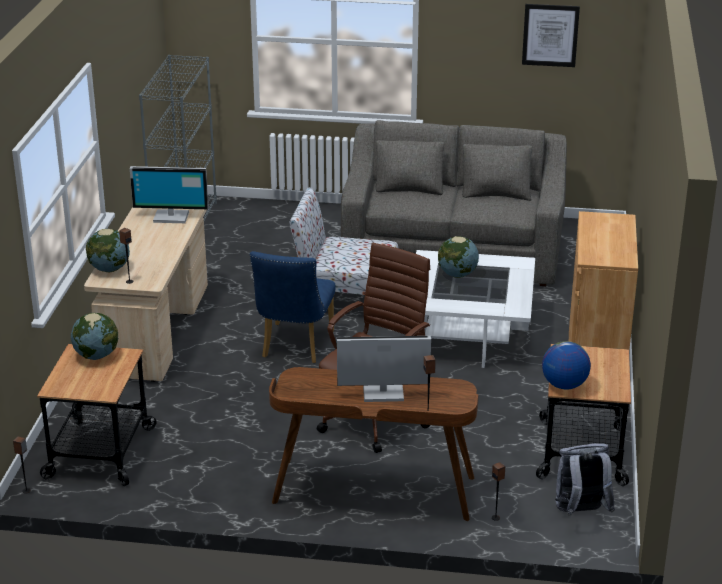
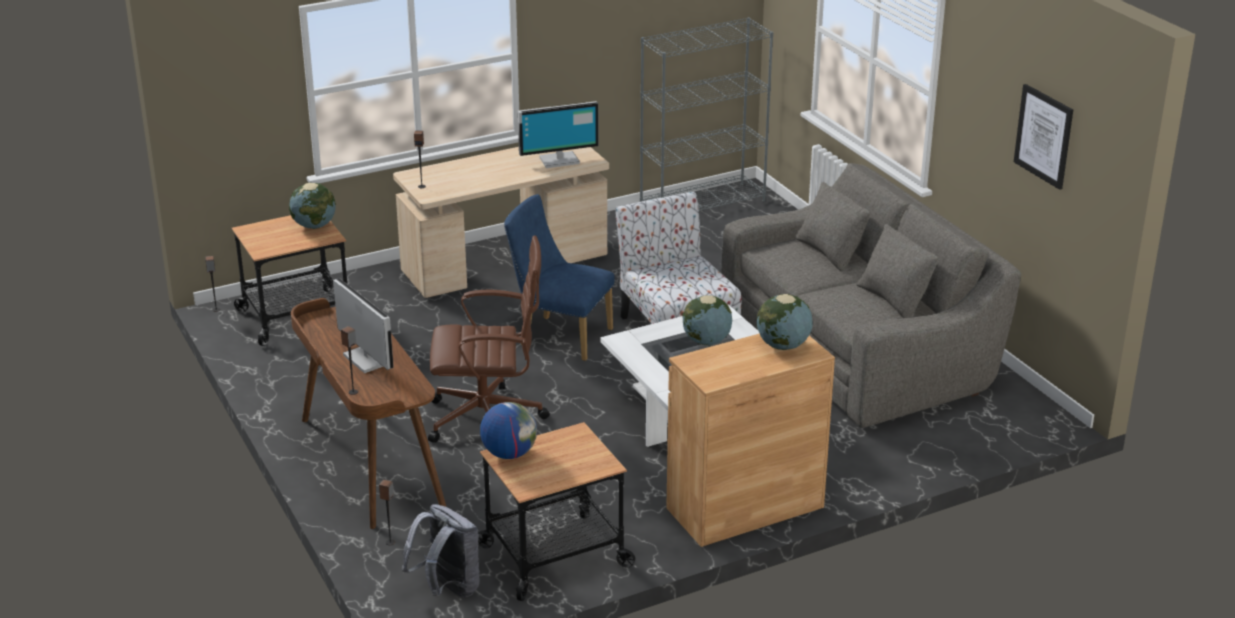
camera: 55 degrees right, 0 degrees up
globe [86,229,130,273] -> globe moved to [757,294,812,350]
monitor [130,166,209,223] -> monitor turned 75 degrees counterclockwise [518,101,599,168]
blue chair [250,251,336,363] -> blue chair turned 45 degrees clockwise [504,194,615,361]

